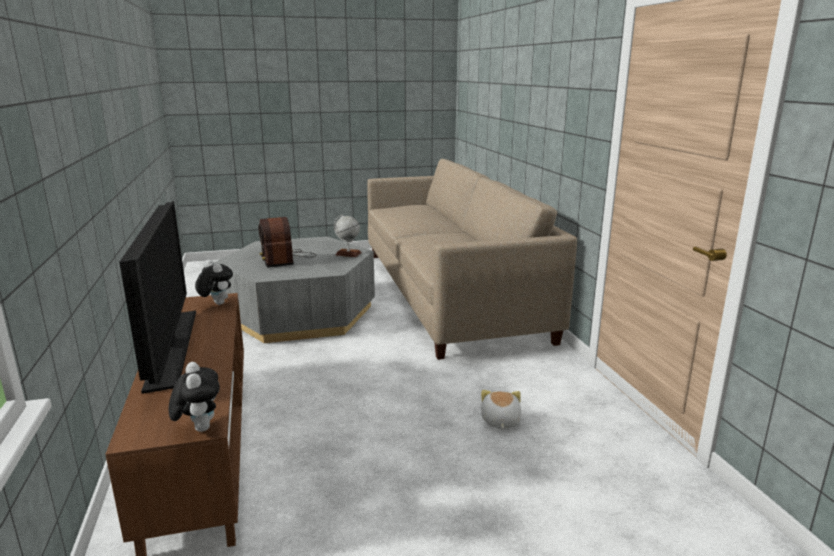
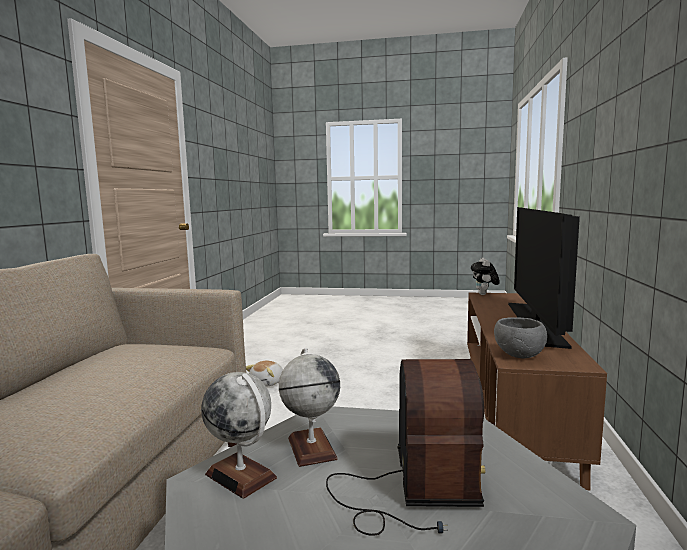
camera: 155 degrees left, 10 degrees down
plush toy [195,260,233,305] -> grey bowl [494,317,547,359]
none -> globe [279,348,340,467]

